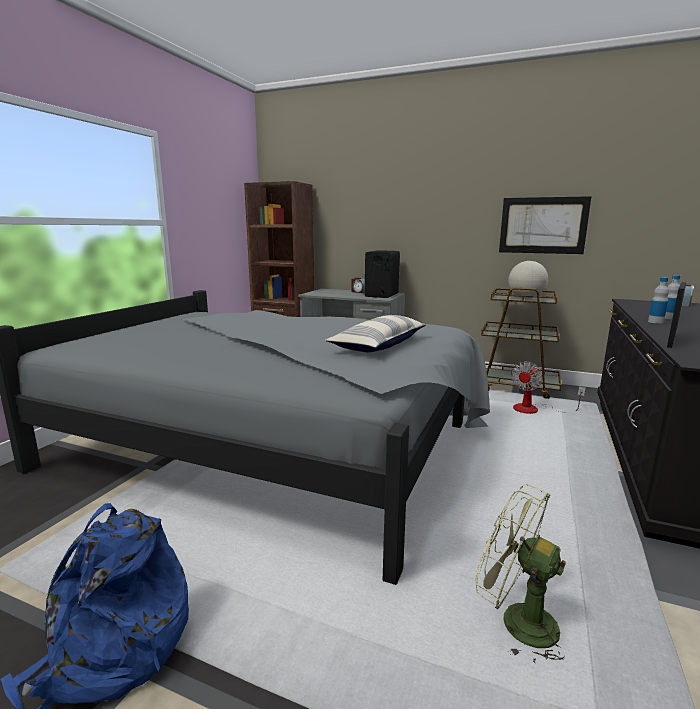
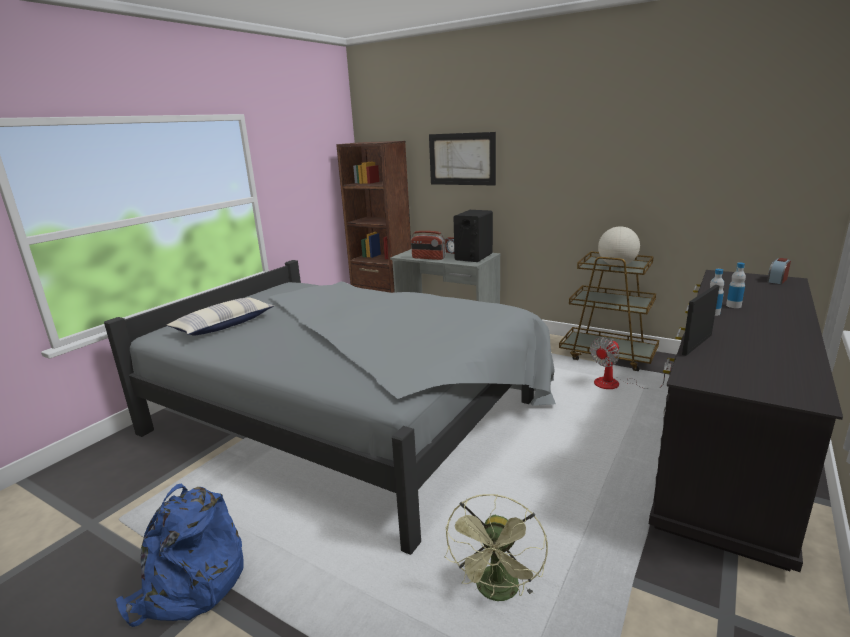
camera: 10 degrees right, 5 degrees up
pillow [325,315,426,352] -> pillow moved to [167,298,274,336]
green fan [475,484,566,664] -> green fan turned 120 degrees counterclockwise [445,494,548,601]
picture [499,196,591,254] -> picture moved to [429,132,496,186]
none -> radio [411,231,445,260]

